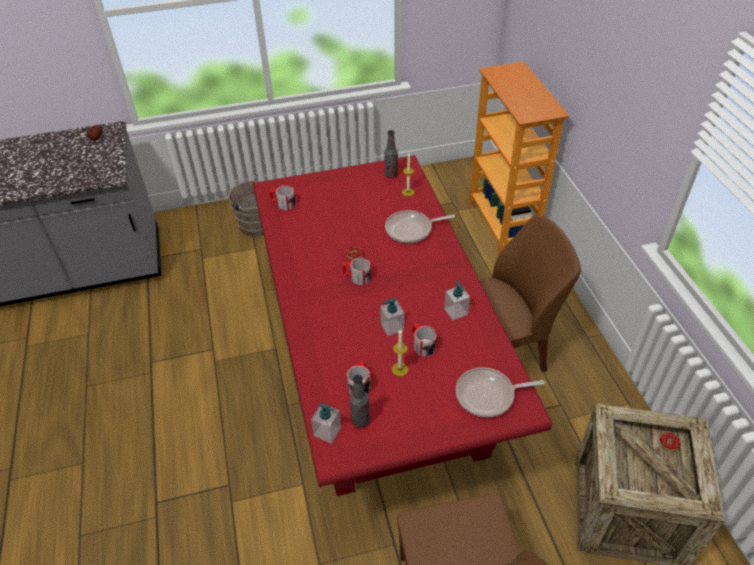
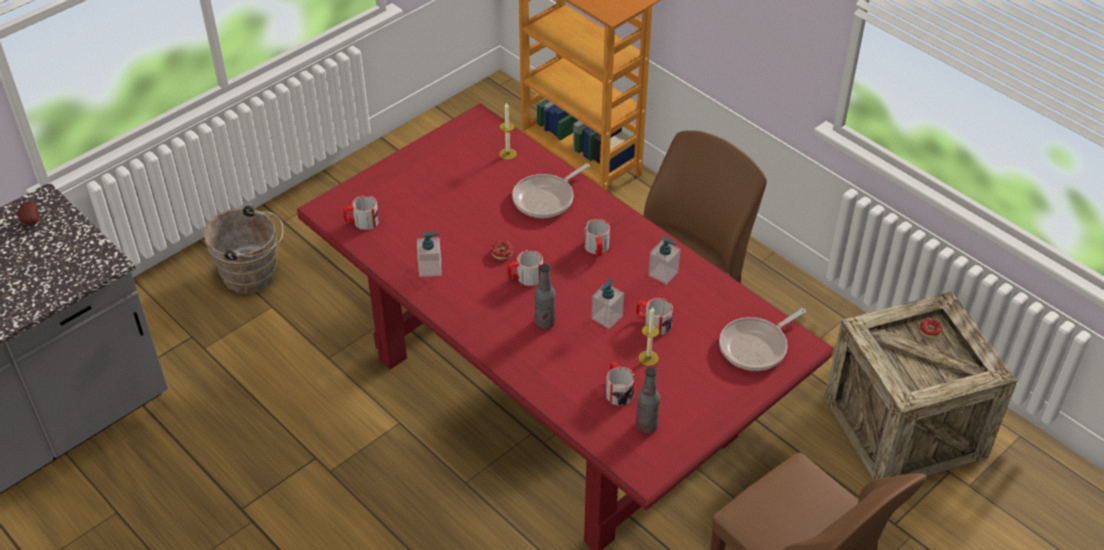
camera: 30 degrees left, 0 degrees up
soap dispenser [311,403,341,444] -> soap dispenser moved to [417,232,441,277]
bottle [385,130,398,178] -> bottle moved to [535,264,556,329]
none -> mug [584,219,610,256]

